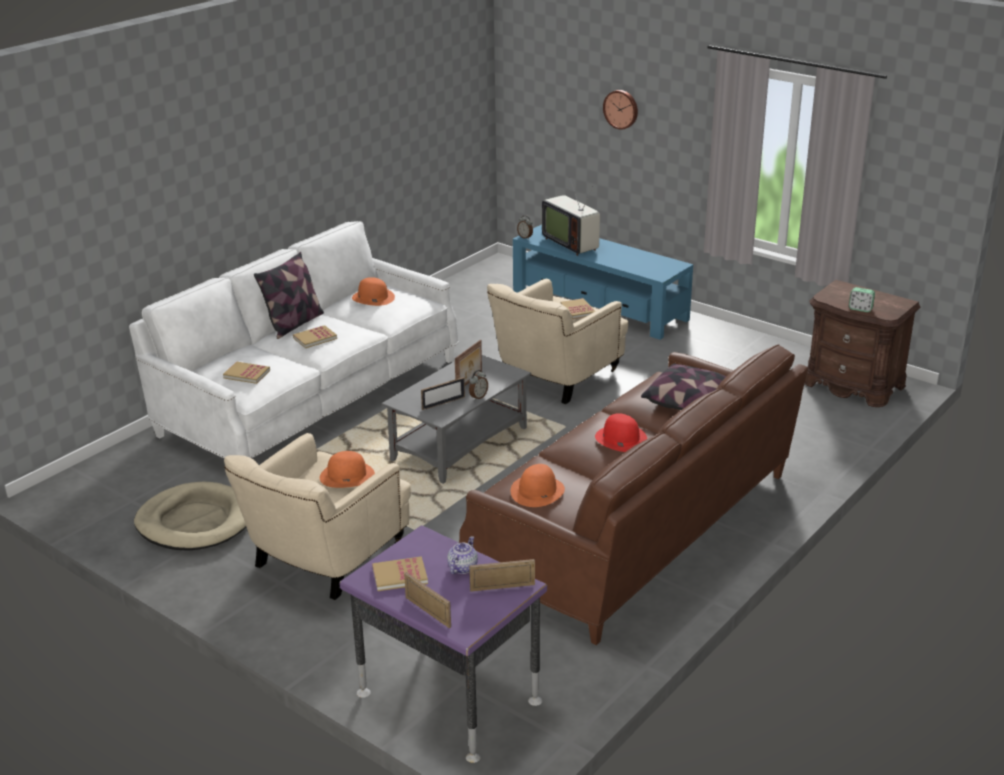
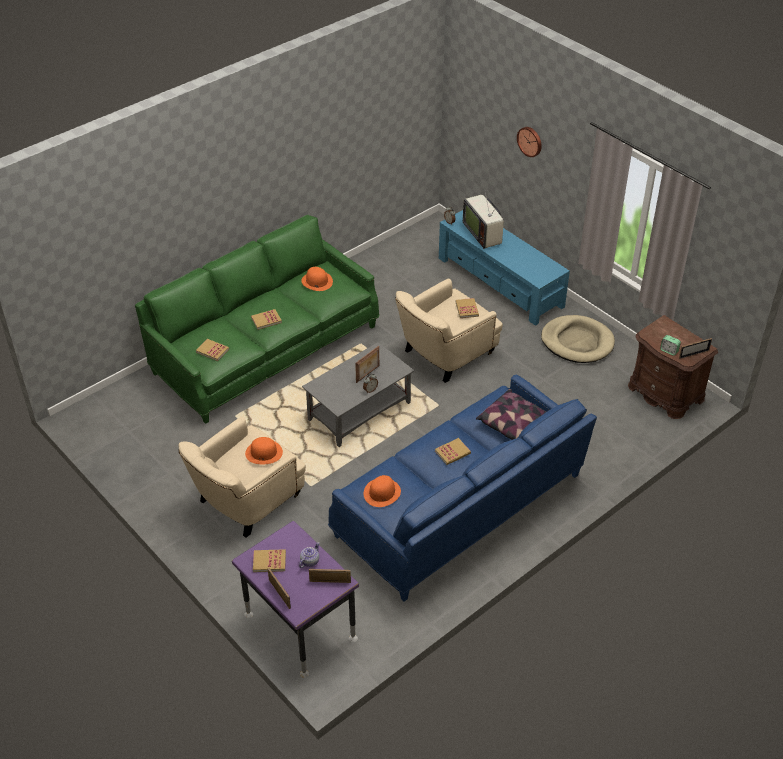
camera: 10 degrees right, 15 degrees up
white sofa [129,221,459,458] -> green sofa [135,215,379,424]
beige dog bed [134,482,246,551] -> beige dog bed moved to [541,315,615,363]
pillow [254,252,324,339] -> none
picture frame [421,377,465,410] -> picture frame moved to [679,338,712,359]
brown sofa [459,344,808,645] -> blue sofa [328,374,597,601]
red hat [595,413,647,452] -> book [435,438,471,465]

